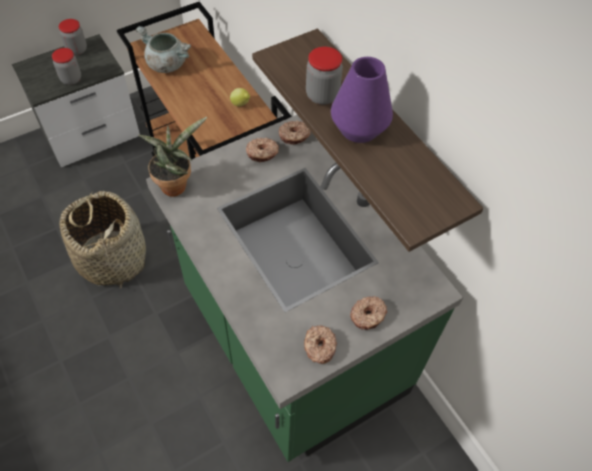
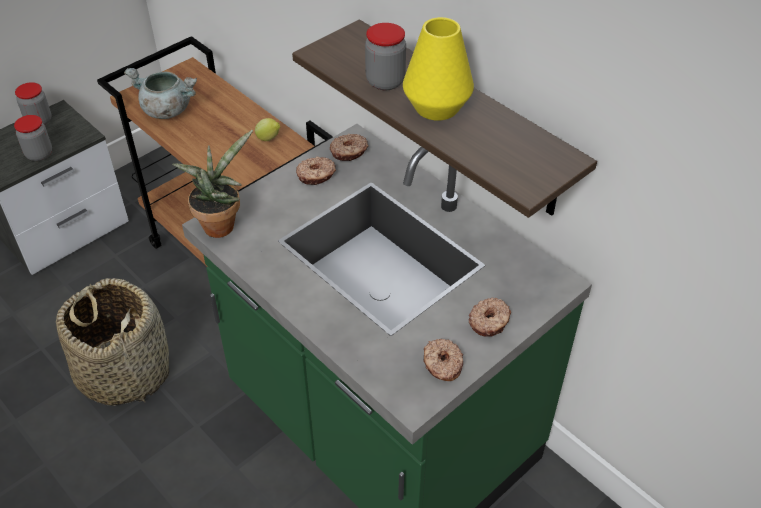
camera: 10 degrees left, 10 degrees down
purple vase [331,57,393,143] -> yellow vase [403,17,474,121]

